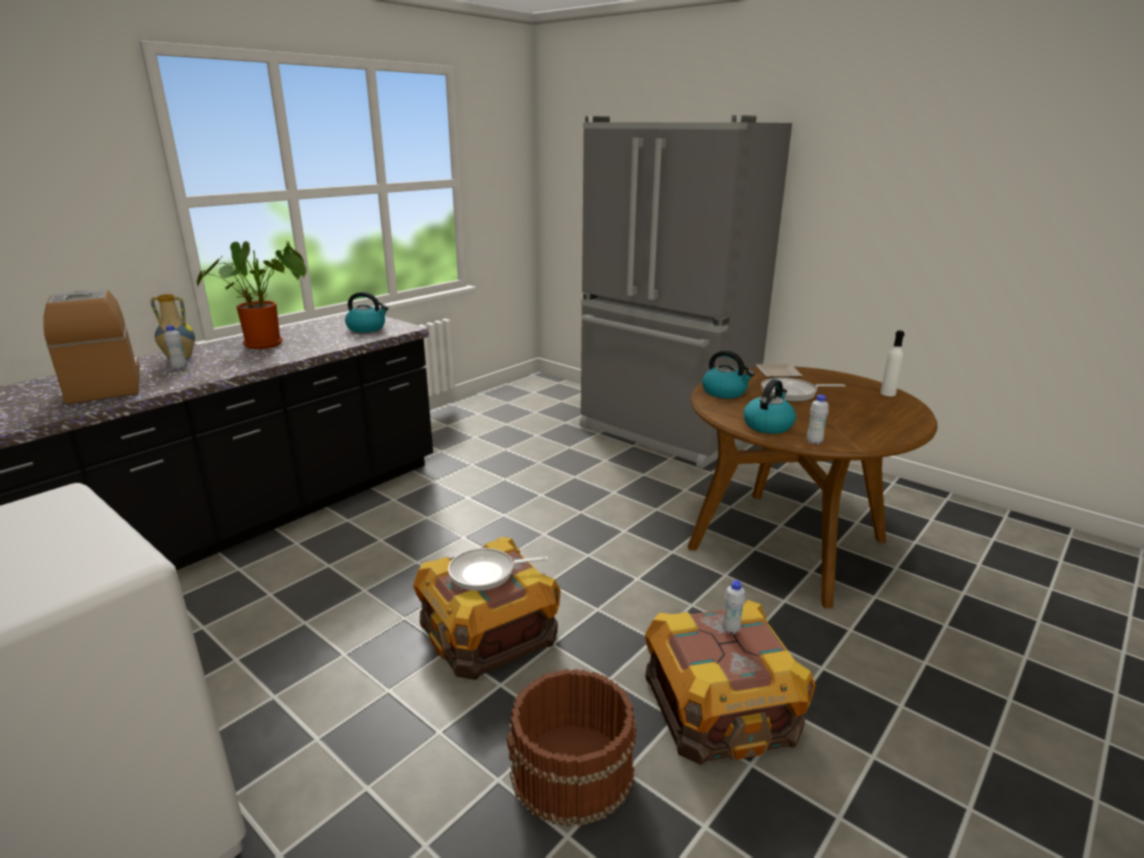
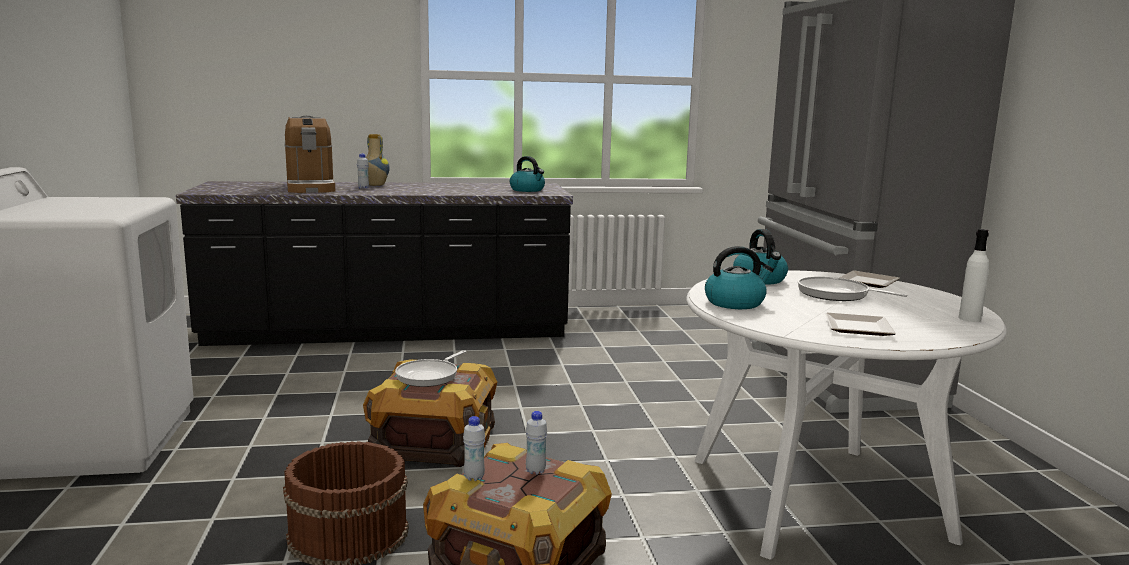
camera: 40 degrees right, 10 degrees down
coffee machine [43,289,140,404] -> coffee machine turned 150 degrees clockwise [285,115,335,193]
potted plant [197,241,306,349] -> none
frying pan [448,548,548,591] -> frying pan turned 90 degrees counterclockwise [395,350,466,387]
brown dining table [688,366,938,609] -> white dining table [686,270,1007,560]
white bottle [807,395,829,445] -> white bottle moved to [463,416,485,481]
none -> plate [825,313,896,336]

